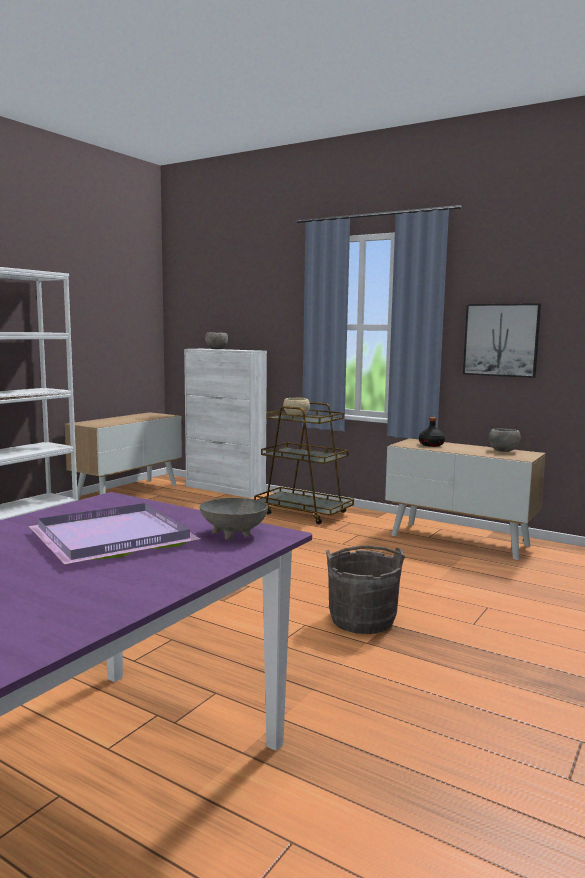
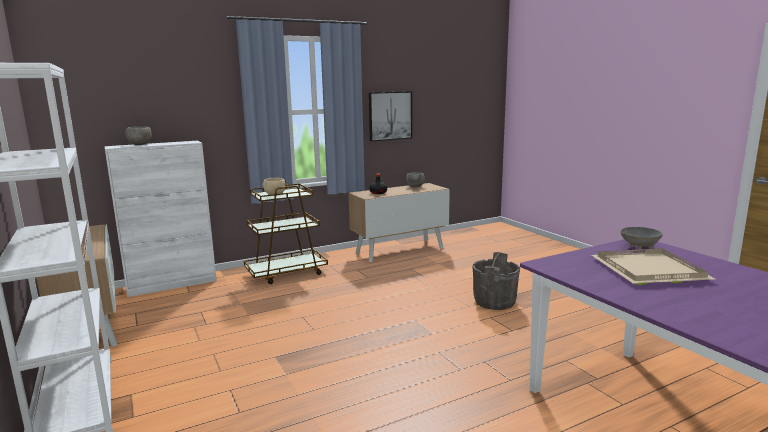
camera: 60 degrees left, 5 degrees up
purple tray [29,503,200,564] -> beige tray [592,249,715,285]

